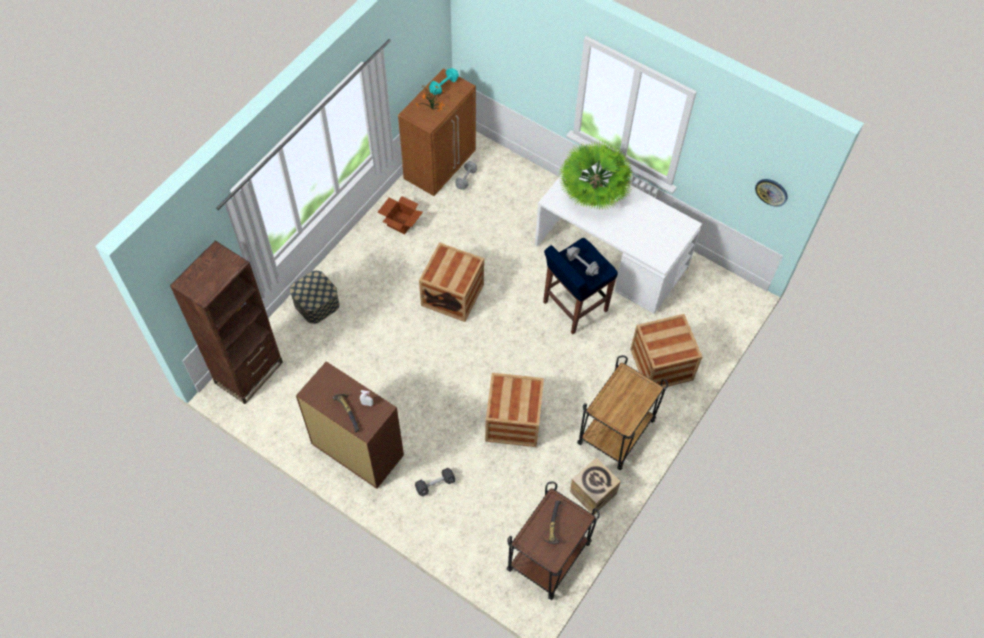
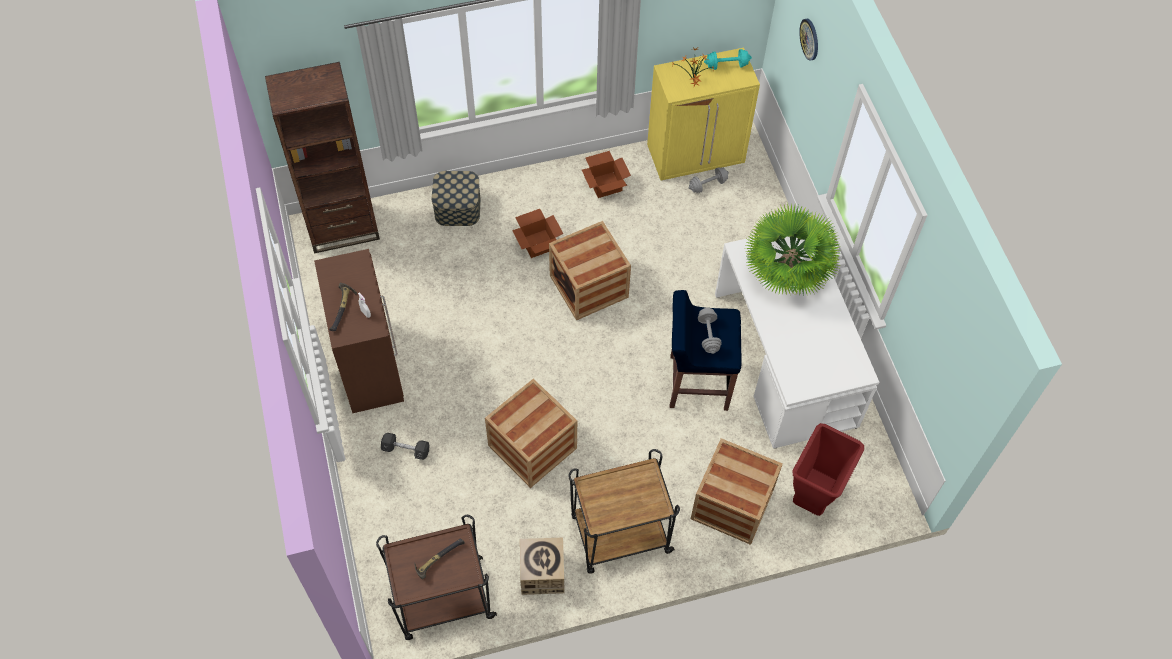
camera: 40 degrees right, 0 degrees up
brown cabinet [398,68,476,196] -> yellow cabinet [647,48,760,181]
wall clock [755,179,788,207] -> wall clock moved to [799,19,818,61]
none -> cardboard box [512,209,563,258]
none -> red trash can [793,423,864,516]

